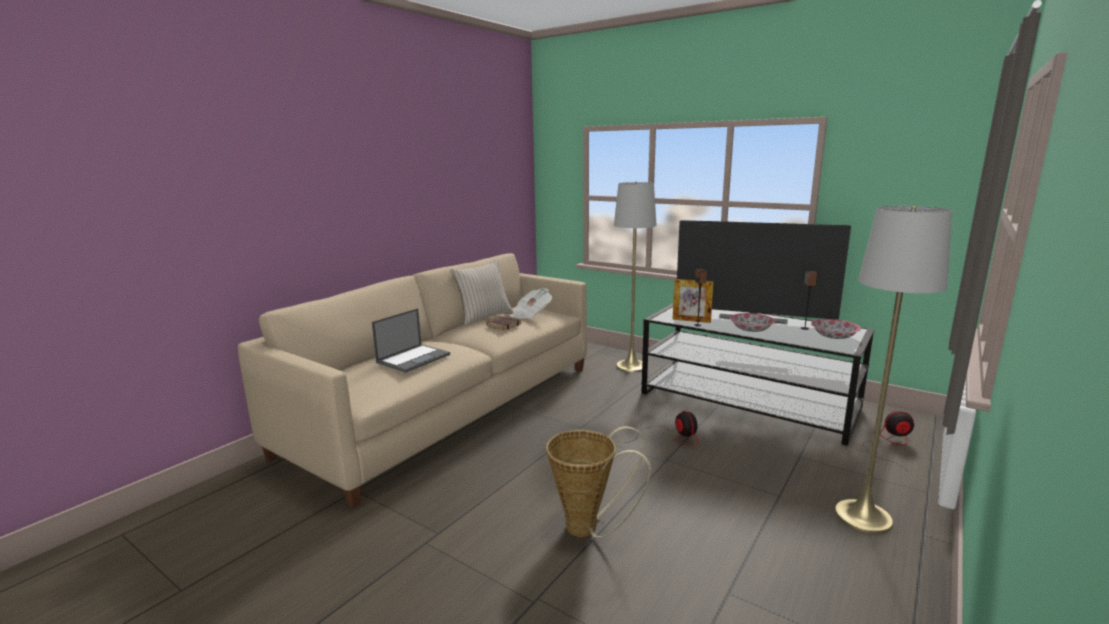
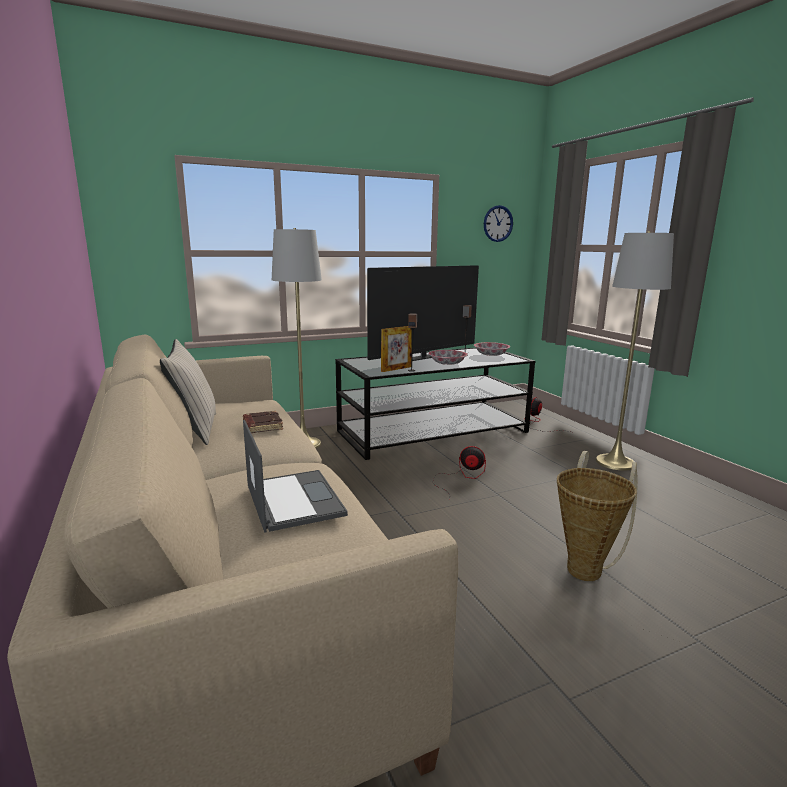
camera: 60 degrees left, 0 degrees up
newspaper [511,288,552,319] -> none
none -> wall clock [484,205,513,242]

